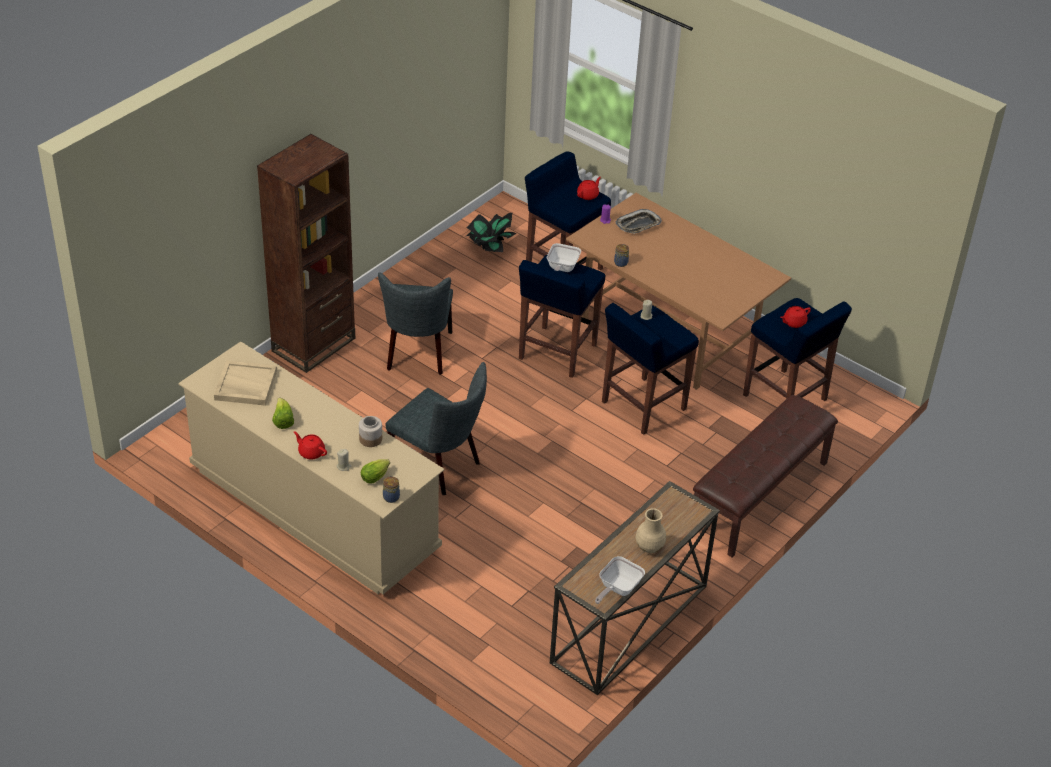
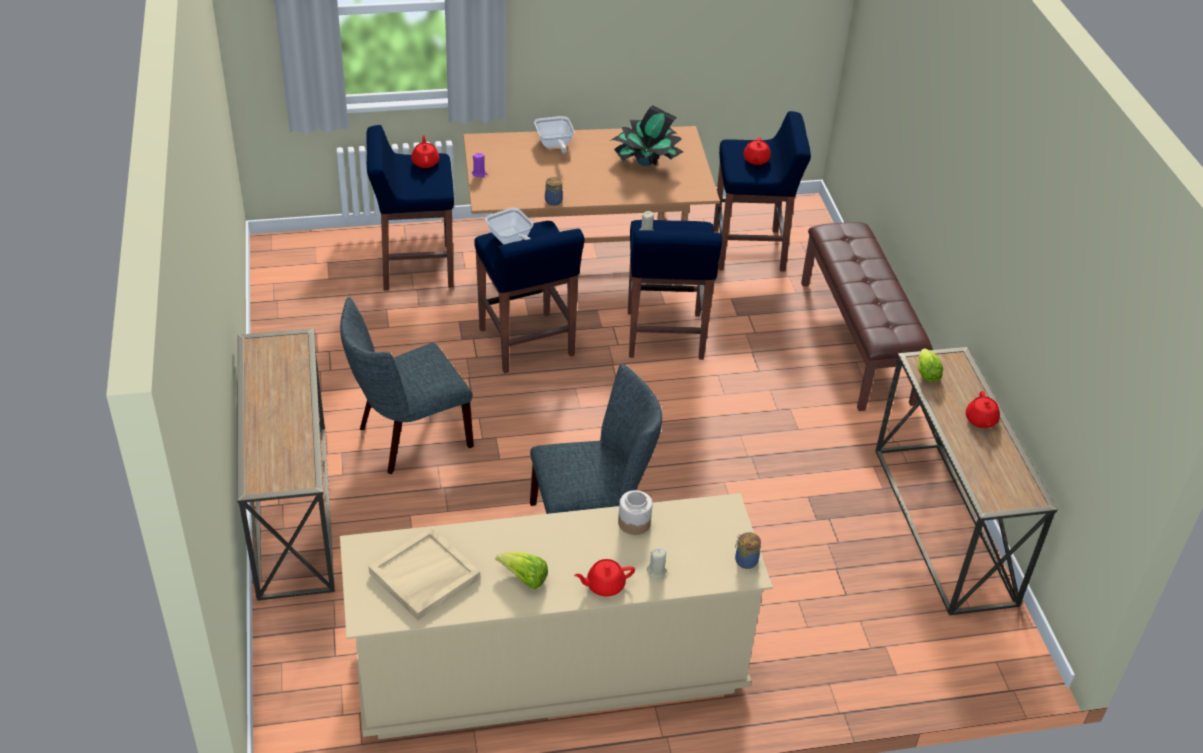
camera: 50 degrees left, 0 degrees up
brown bookcase [257,134,355,373] -> console table [237,329,335,601]
lettuce [361,459,390,484] -> lettuce moved to [918,348,943,382]
grey chair [378,272,453,375] -> grey chair turned 105 degrees clockwise [340,297,474,474]
potted plant [466,212,516,252] -> potted plant moved to [610,105,683,166]
frying pan [595,556,645,604] -> frying pan moved to [534,116,575,154]
tray [615,209,662,234] -> none
beige vase [636,508,666,553] -> red teapot [966,391,1000,428]

